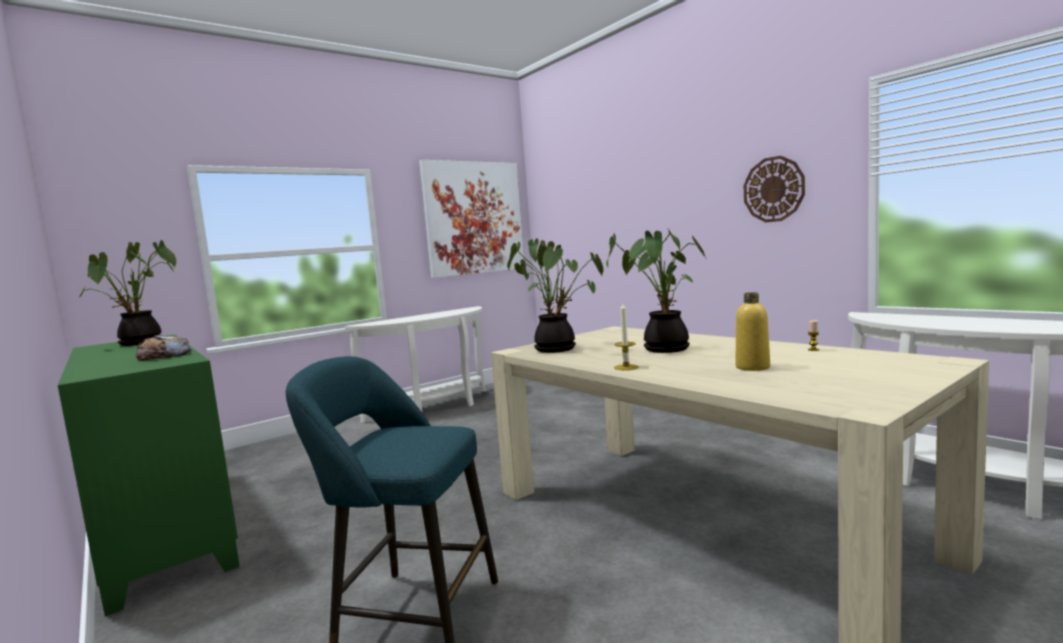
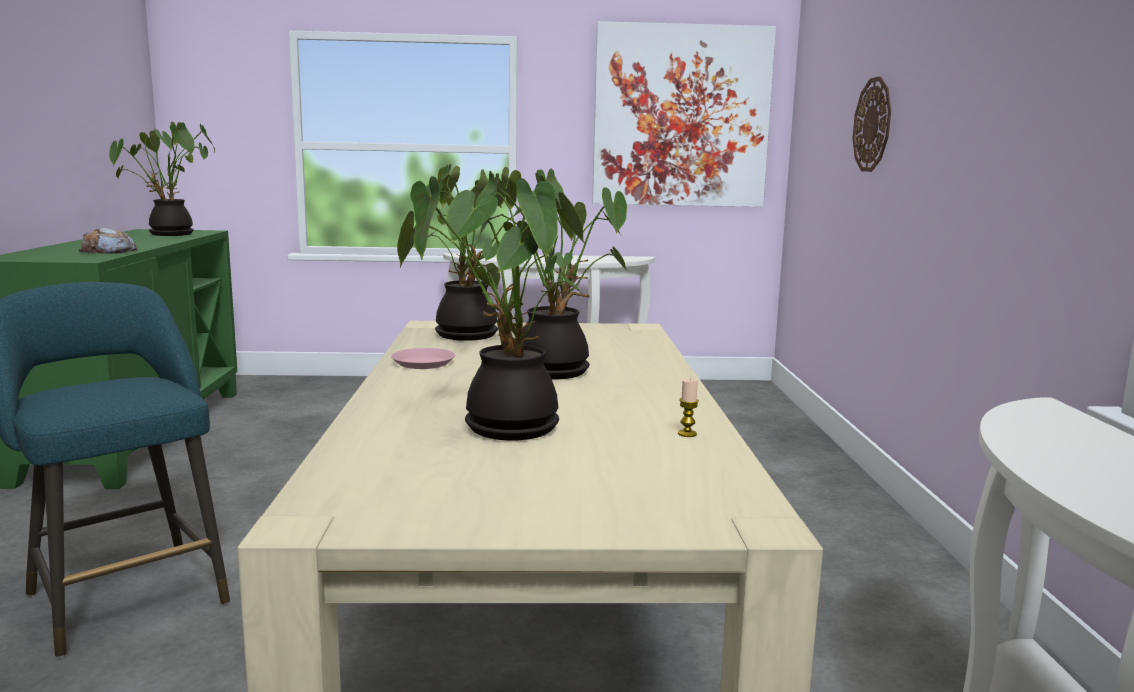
camera: 35 degrees right, 5 degrees up
candle [614,303,639,370] -> none
yellow bottle [736,292,770,371] -> potted plant [397,172,585,441]
wall clock [744,156,805,222] -> wall clock moved to [852,76,891,172]
none -> pink plate [391,348,455,369]

